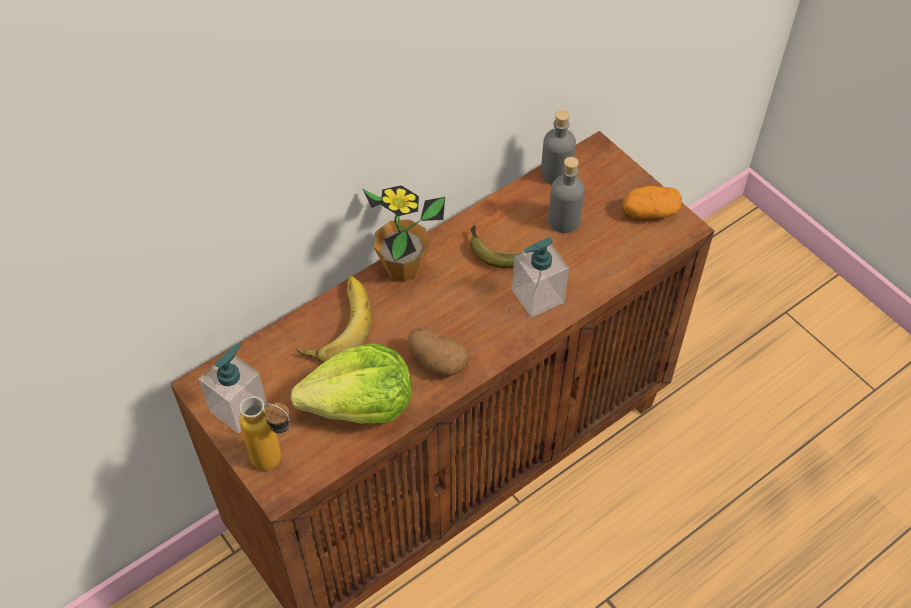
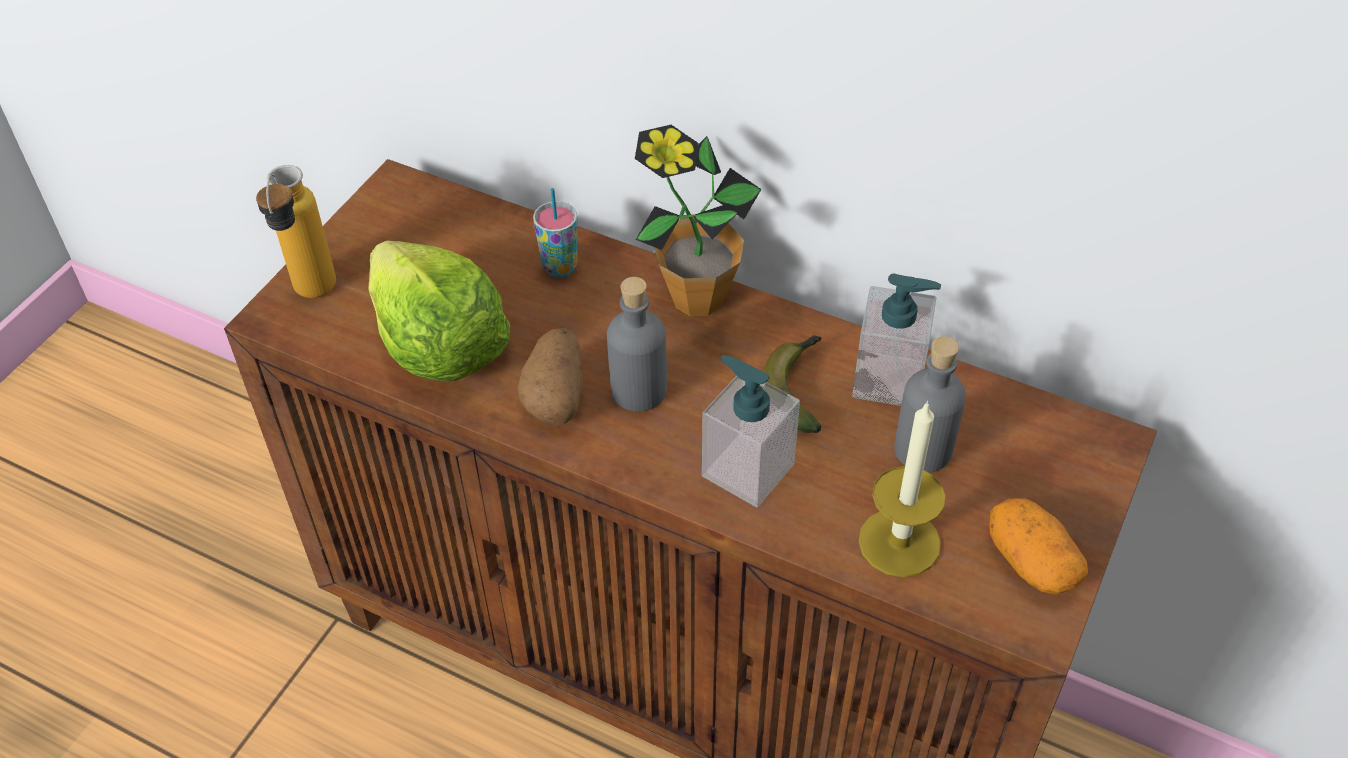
camera: 65 degrees right, 5 degrees down
soap dispenser [199,343,267,434] -> soap dispenser moved to [852,274,941,406]
banana [297,276,371,363] -> cup [533,188,577,277]
grey bottle [541,110,576,185] -> grey bottle moved to [607,277,667,412]
none -> candle [859,401,946,577]

